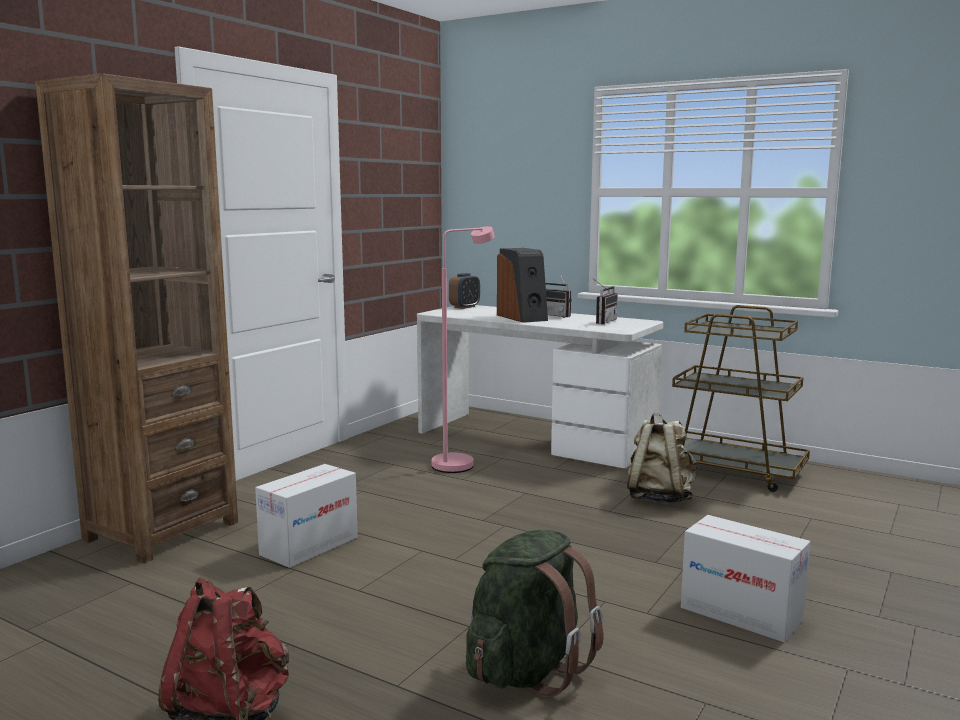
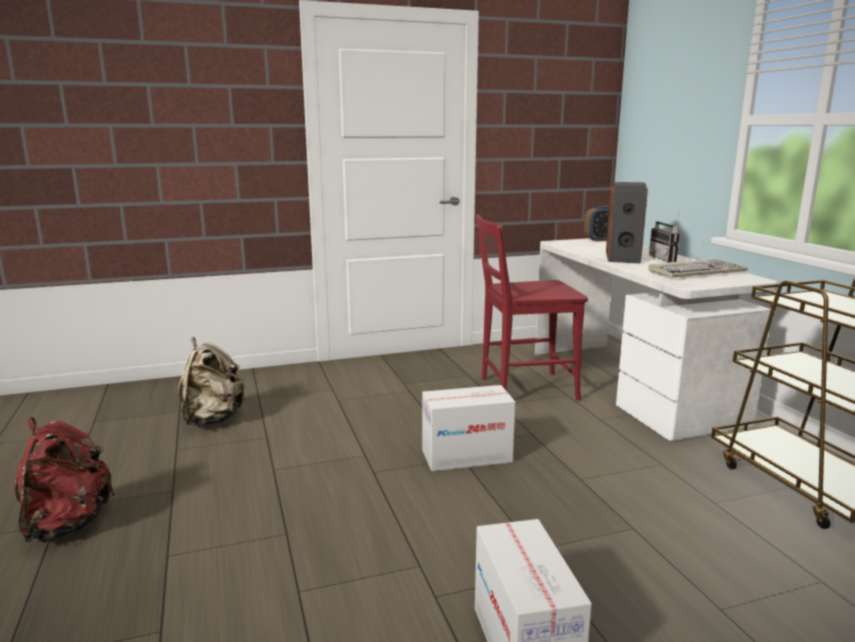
camera: 40 degrees right, 5 degrees up
brown bookcase [35,73,238,563] -> none
cardboard box [255,464,358,568] -> cardboard box moved to [422,385,515,471]
pink floor lamp [432,226,495,473] -> red chair [476,214,588,400]
green backpack [466,530,604,697] -> none
radio [595,280,618,324] -> keyboard [648,259,748,277]
beige backpack [627,413,697,503] -> beige backpack moved to [178,337,246,426]

